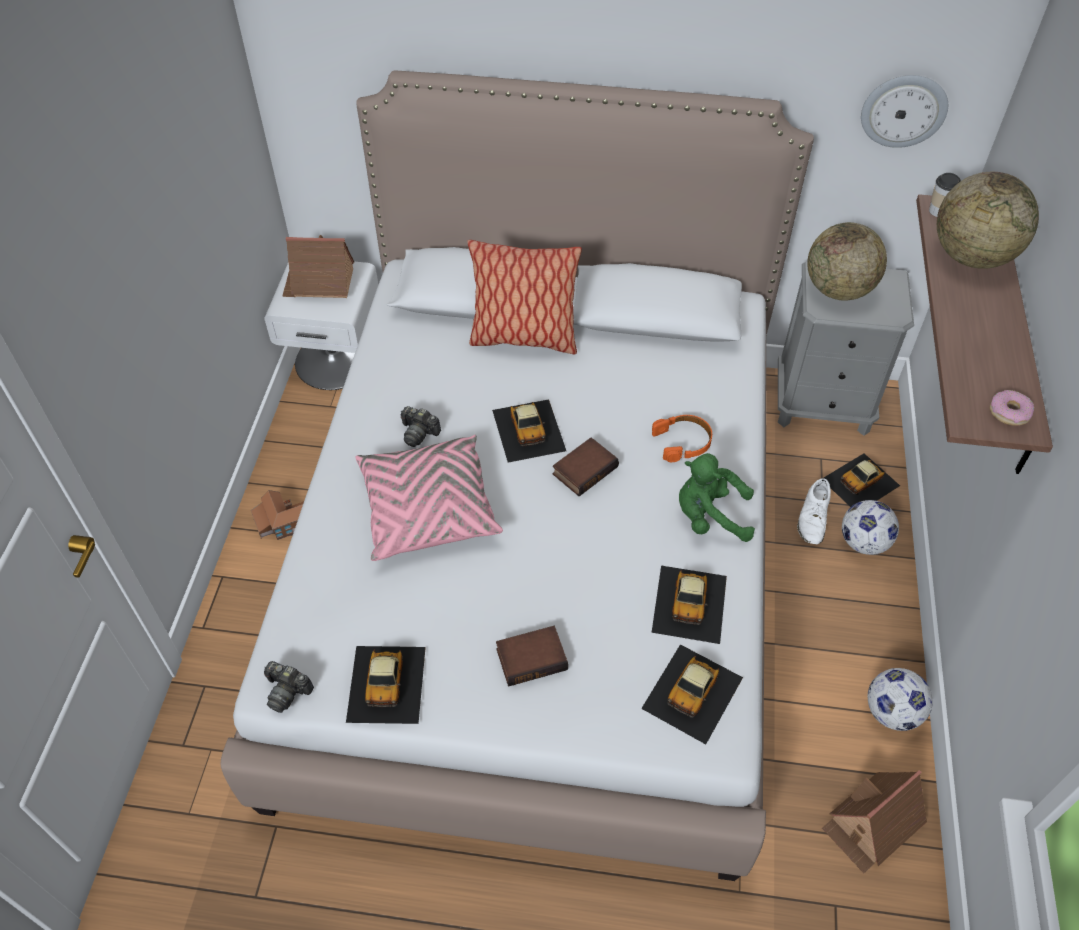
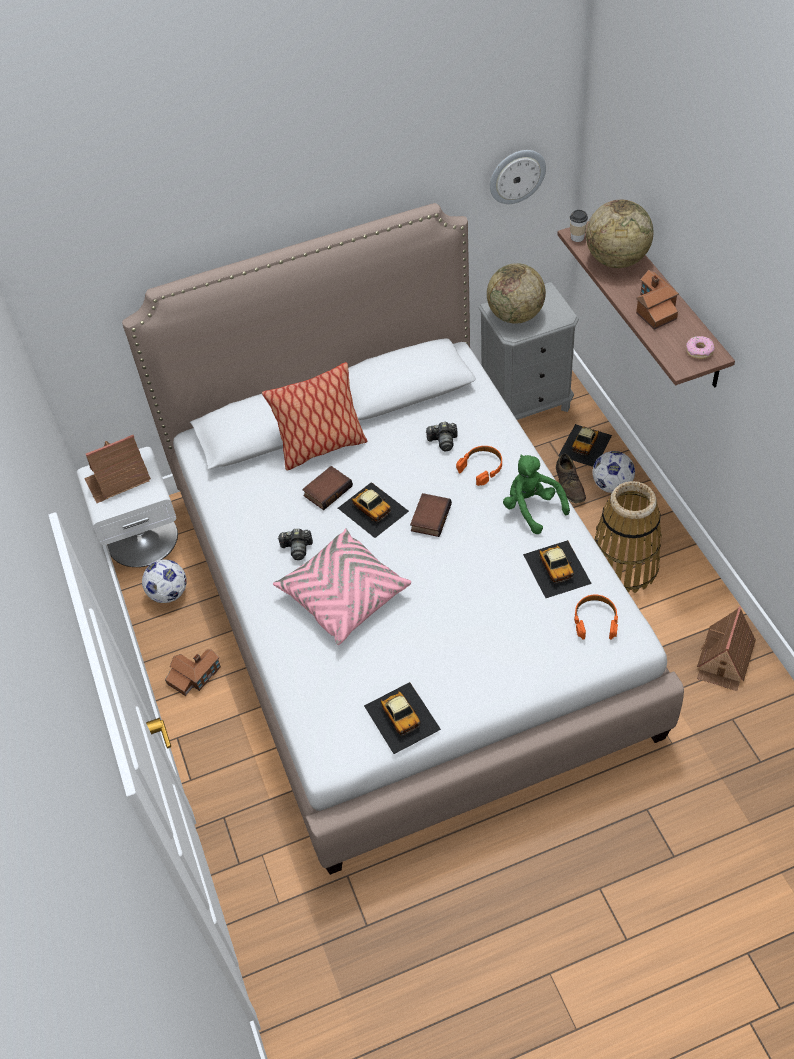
camera: 25 degrees left, 0 degrees up
camera [264,661,314,713] -> camera moved to [426,422,458,451]
book [496,626,568,686] -> book moved to [302,466,353,510]
toy car [641,644,743,744] -> orange headphones [574,595,618,640]
green plush toy [679,453,755,542] -> green plush toy turned 75 degrees clockwise [503,454,570,534]
white shoe [797,478,831,544] -> brown shoe [556,454,586,503]
football [867,668,933,731] -> football moved to [142,559,187,603]
none -> basket [595,481,662,593]
none -> toy house [636,270,679,330]

